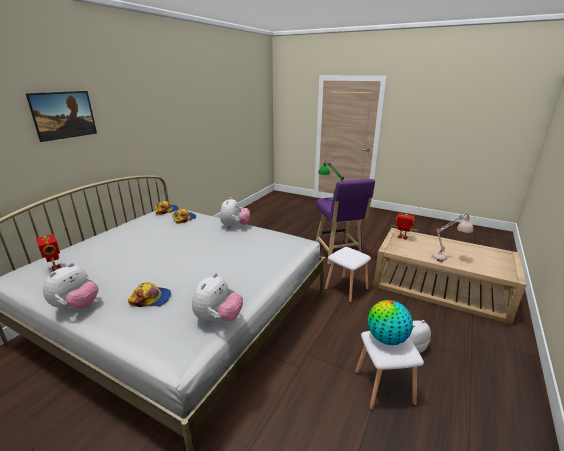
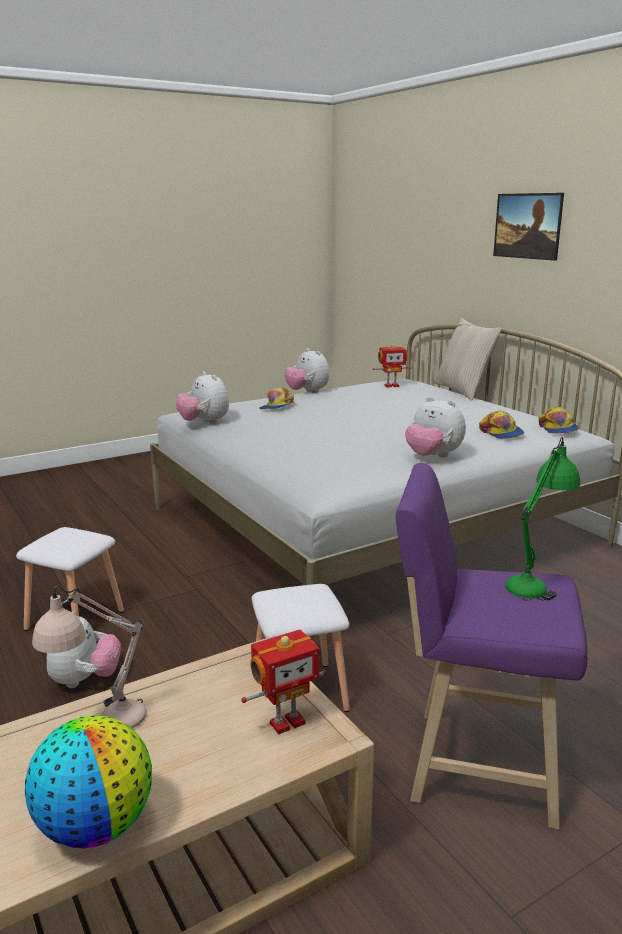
camera: 120 degrees right, 5 degrees down
globe [368,300,413,345] -> globe moved to [25,716,152,848]
none -> beige pillow [434,318,502,400]

